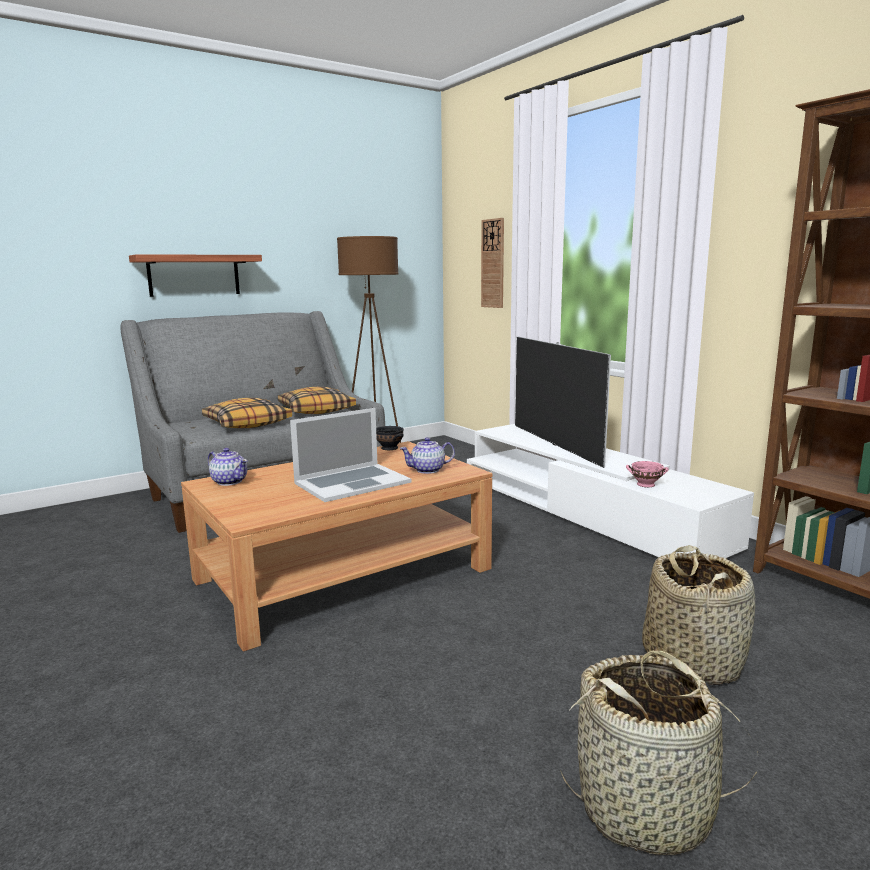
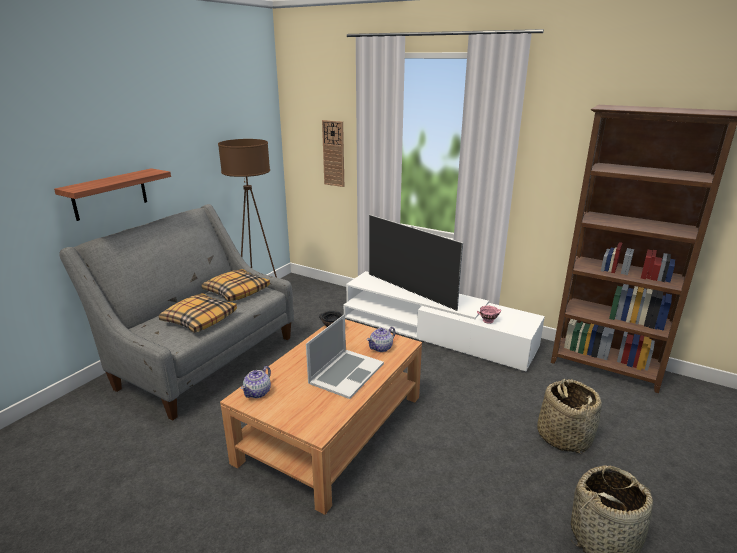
camera: 25 degrees left, 10 degrees up
teapot [208,448,248,486] -> teapot turned 105 degrees clockwise [241,366,271,398]

